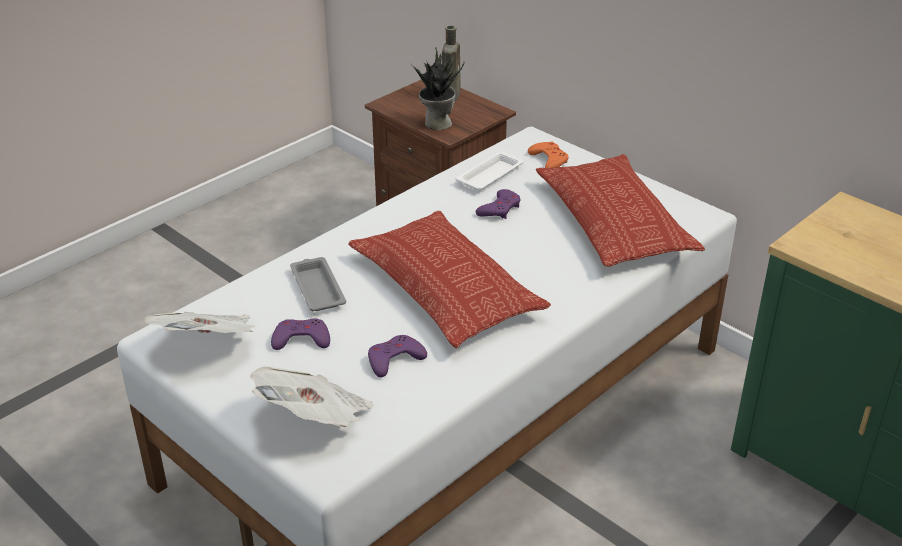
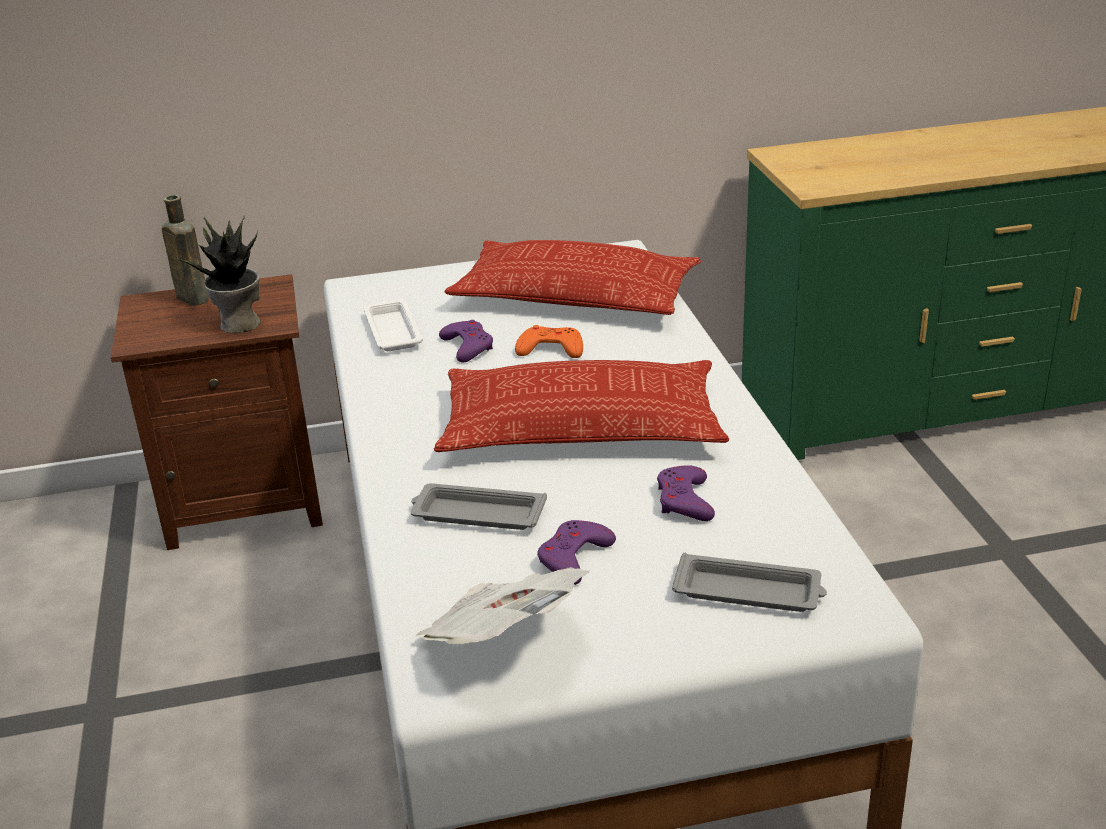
camera: 55 degrees left, 5 degrees down
newspaper [250,367,374,427] -> grey tray [672,553,827,612]
orange game controller [528,141,569,168] -> orange game controller moved to [515,325,583,358]

